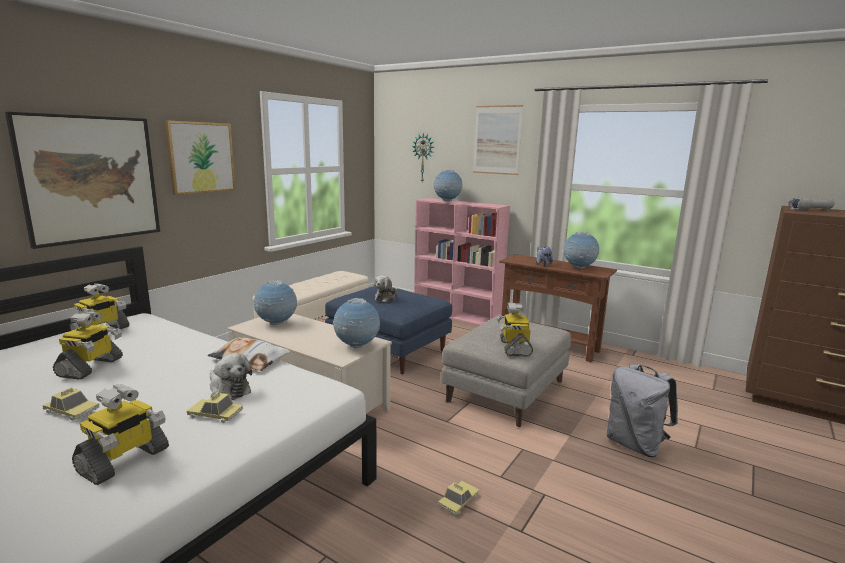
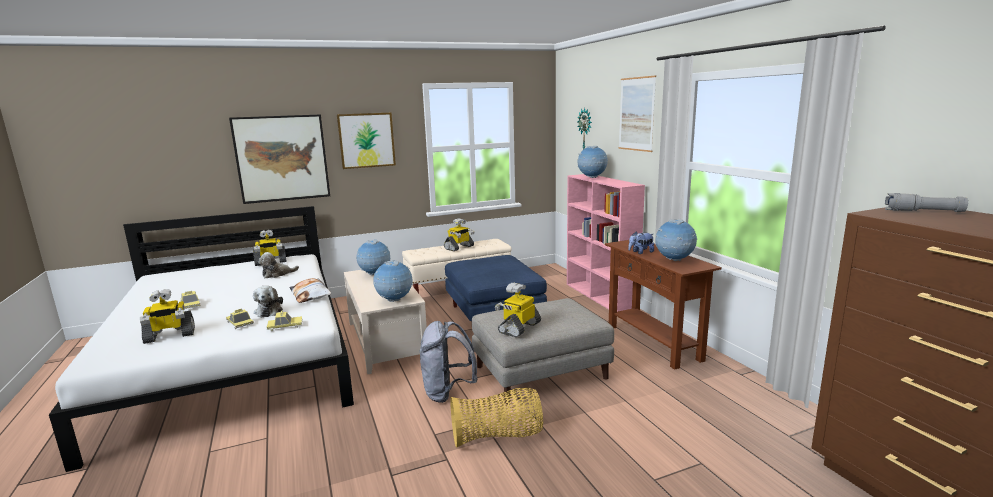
camera: 35 degrees right, 0 degrees up
toy robot [53,312,123,380] -> toy robot moved to [444,218,475,251]
plush toy [374,275,398,302] -> plush toy moved to [258,252,299,278]
toy car [438,481,479,515] -> toy car moved to [267,311,302,331]
grey backpack [606,364,678,457] -> grey backpack moved to [420,321,478,403]
none -> basket [450,388,543,448]

